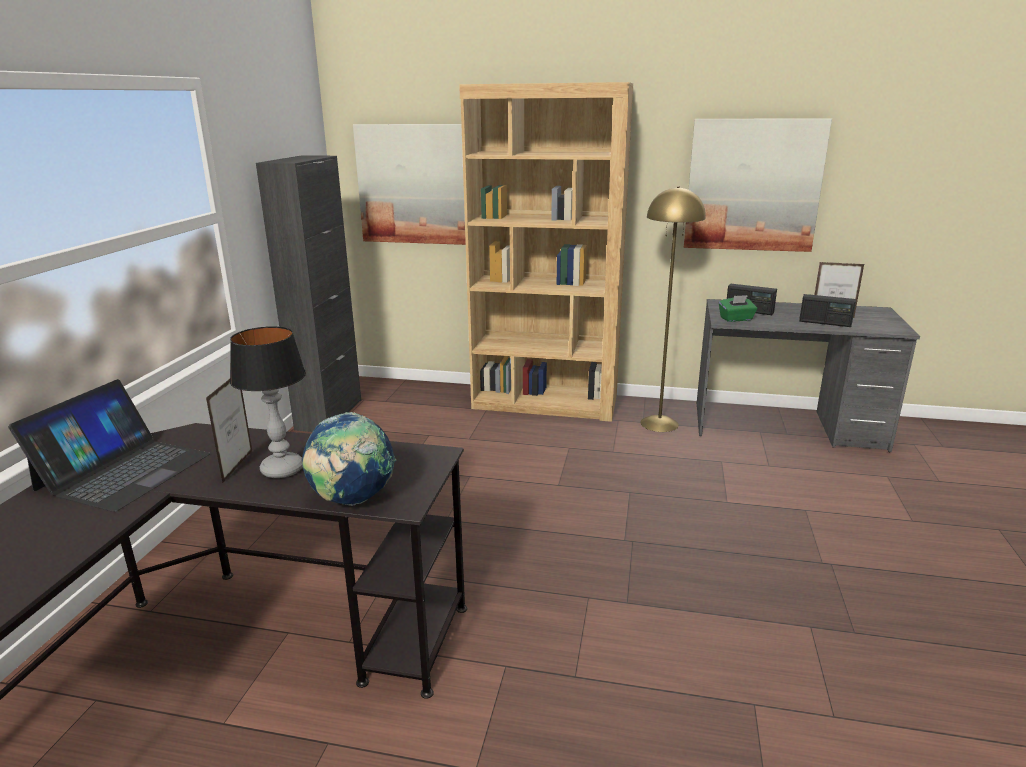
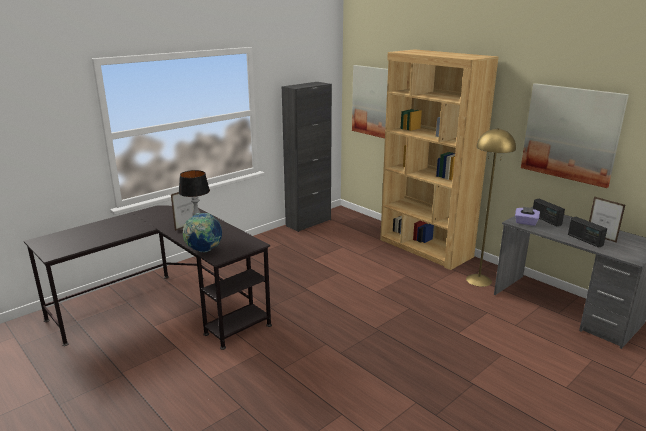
camera: 35 degrees right, 0 degrees up
laptop [8,379,210,512] -> none
green tissue box [719,295,757,322] -> purple tissue box [515,207,540,226]

